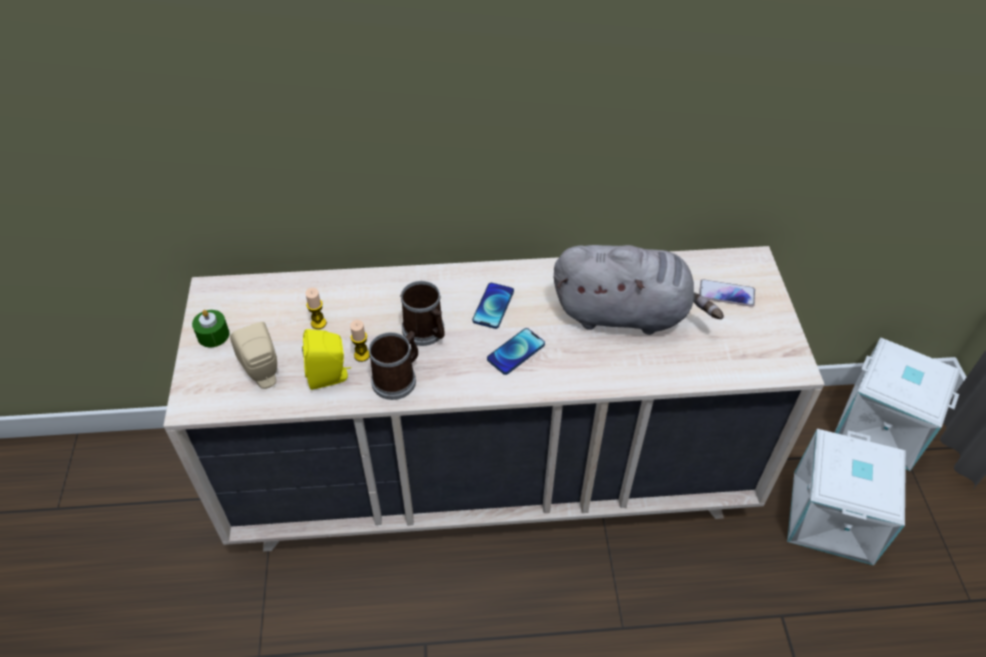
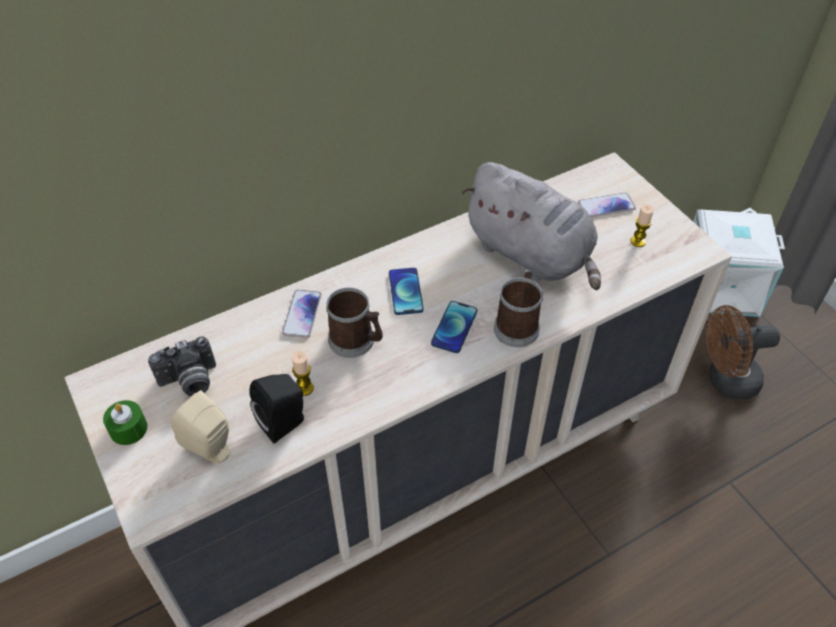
camera: 25 degrees left, 0 degrees up
yellow speaker [302,329,351,390] -> black speaker [249,374,304,444]
candle [305,288,327,329] -> candle moved to [630,204,654,247]
mug [368,331,418,400] -> mug moved to [494,271,543,347]
grey plush toy [554,245,724,335] -> grey plush toy turned 60 degrees clockwise [461,162,601,290]
white storage box [787,429,906,565] -> brown fan [706,305,780,399]
none -> camera [148,336,216,396]
none -> phone [282,290,322,338]

